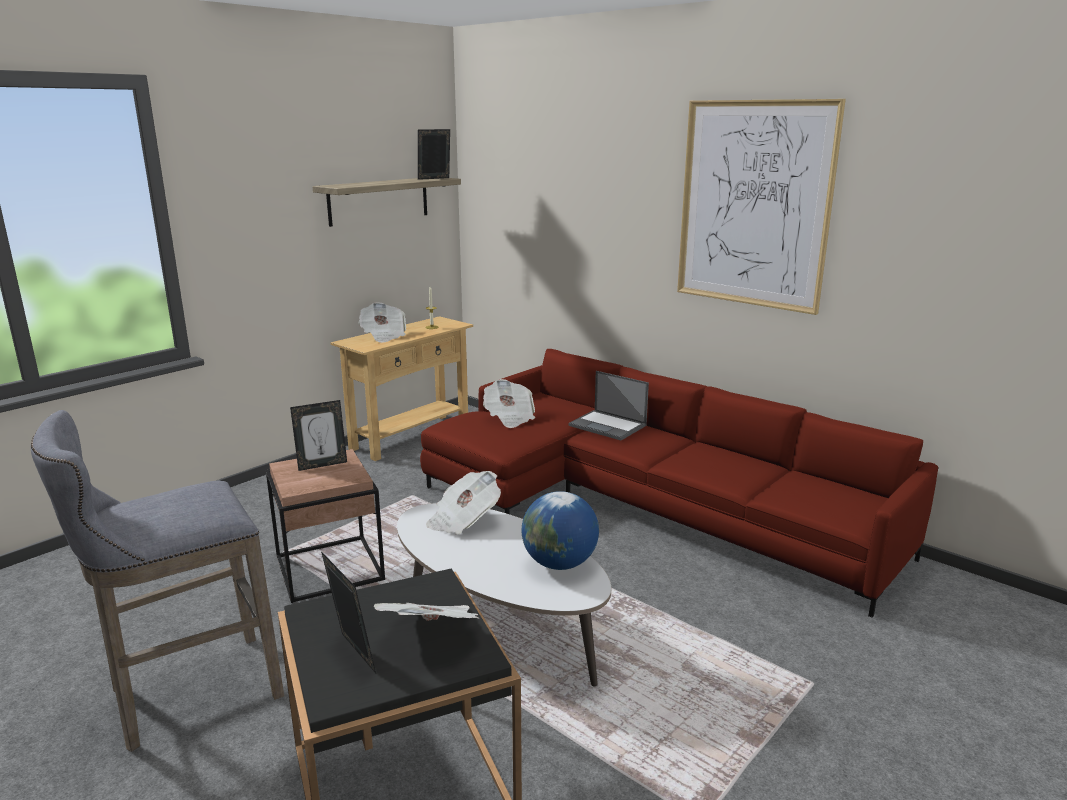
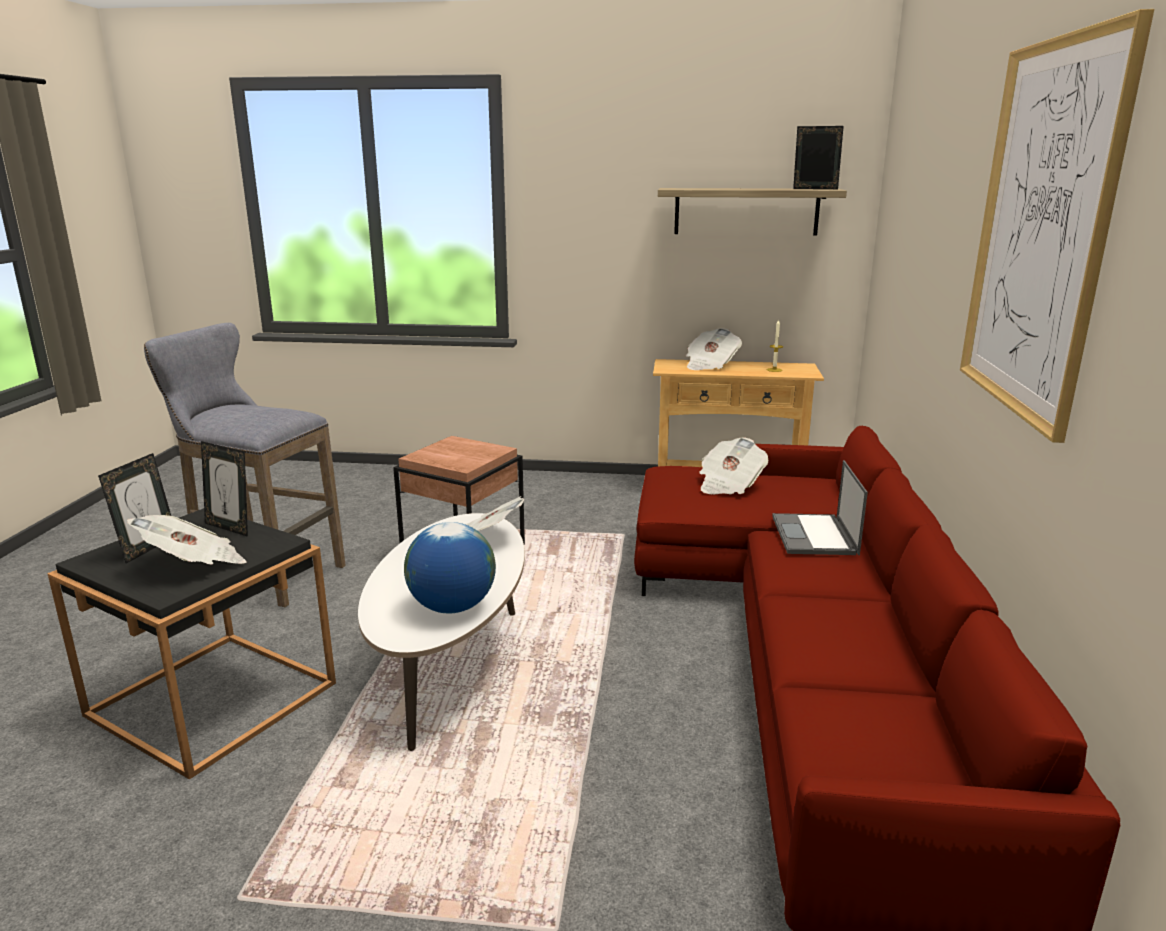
camera: 55 degrees right, 0 degrees up
picture frame [290,400,347,471] -> picture frame moved to [201,441,248,537]

